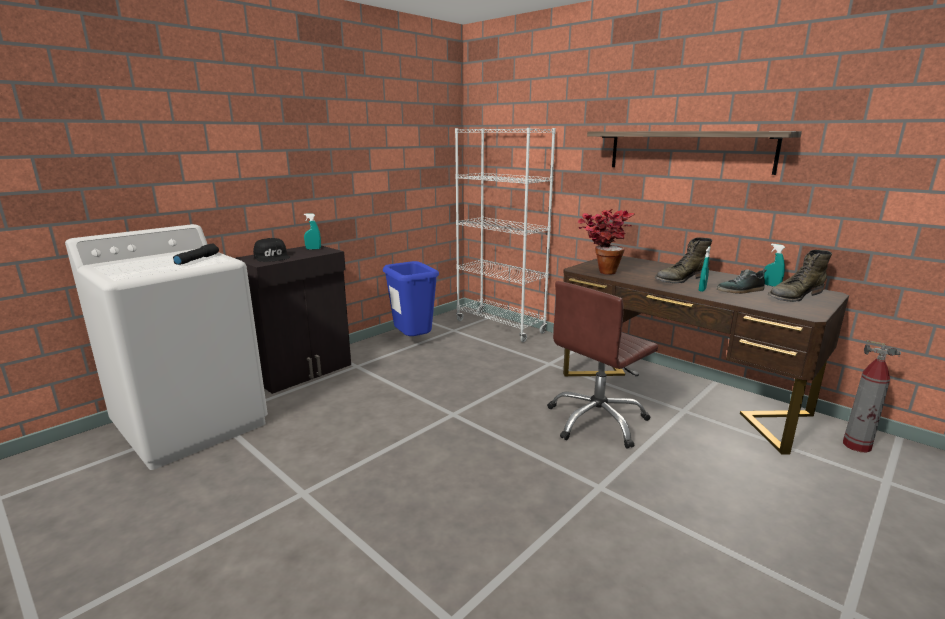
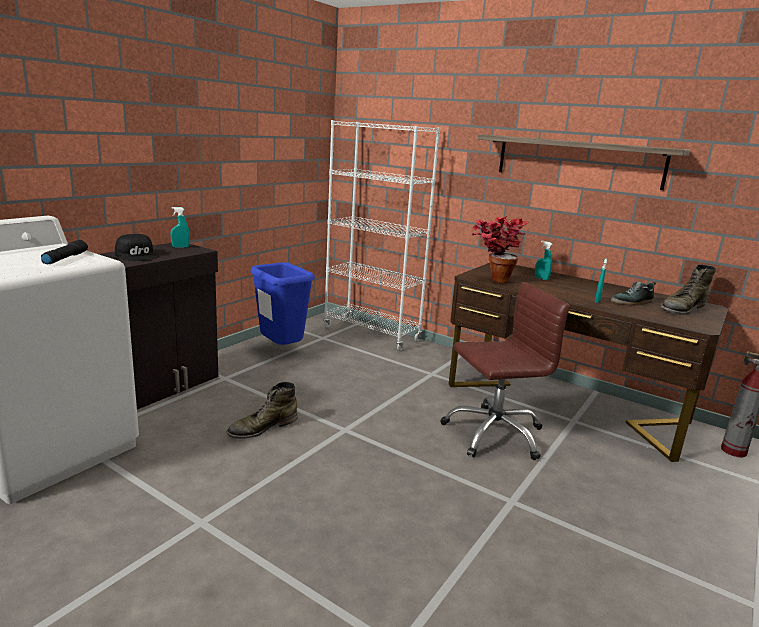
camera: 10 degrees left, 0 degrees up
brown office chair [548,281,658,449] -> brown office chair turned 150 degrees counterclockwise [441,282,570,460]
green boot [654,237,712,284] -> green boot moved to [227,382,298,439]
turquoise spray bottle [764,244,786,287] -> turquoise spray bottle moved to [535,241,553,280]

